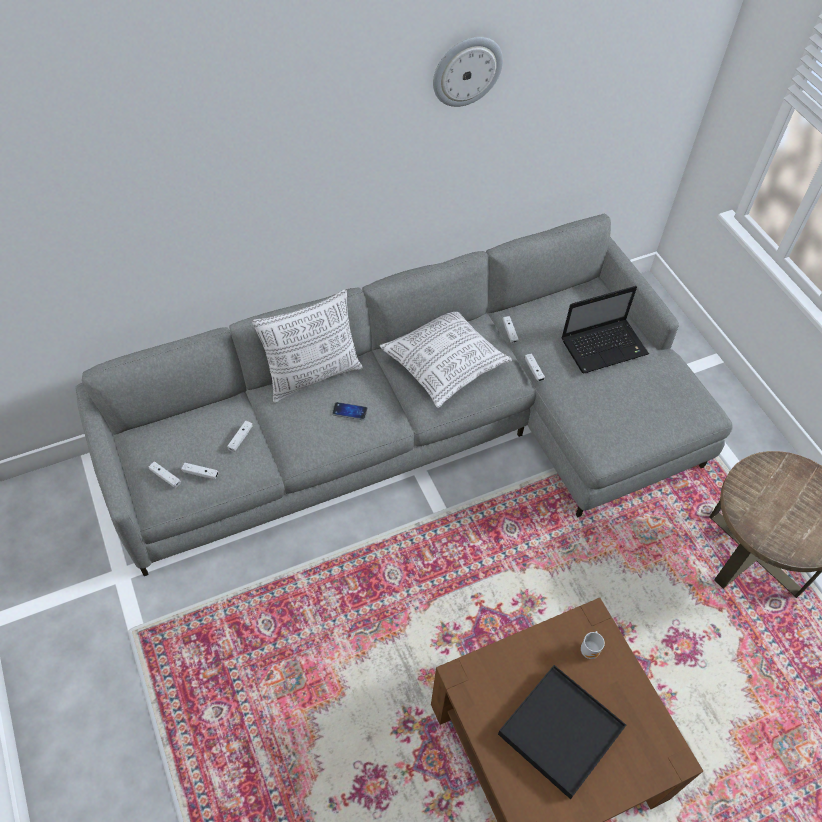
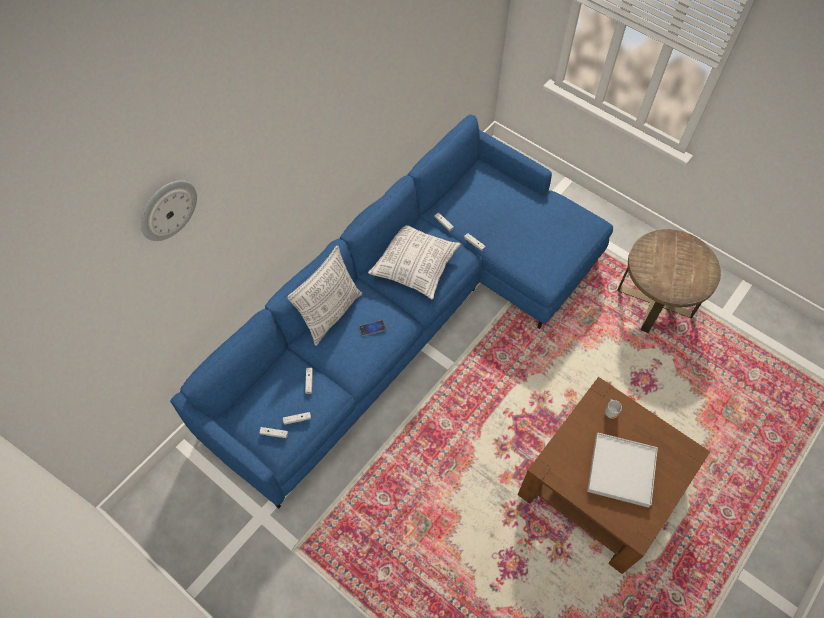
camera: 25 degrees left, 5 degrees up
grey sofa [75,214,733,576] -> blue sofa [170,114,613,509]
wall clock [433,37,503,107] -> wall clock moved to [140,180,197,241]
black tray [498,665,626,799] -> white tray [587,433,658,508]
laptop [561,286,649,374] -> none

